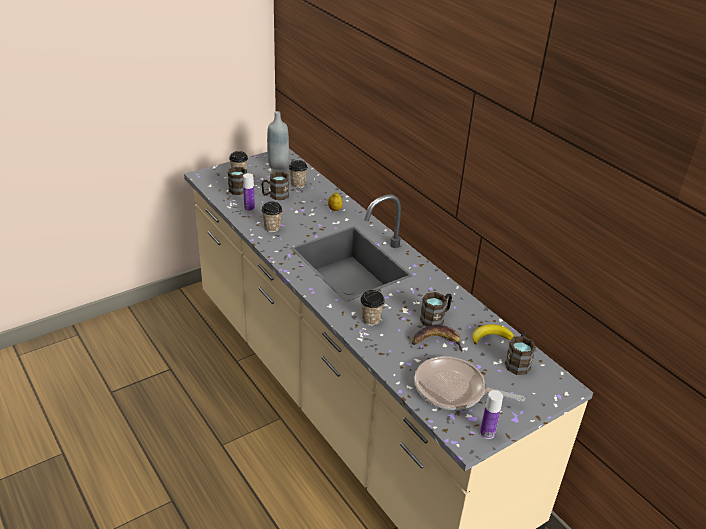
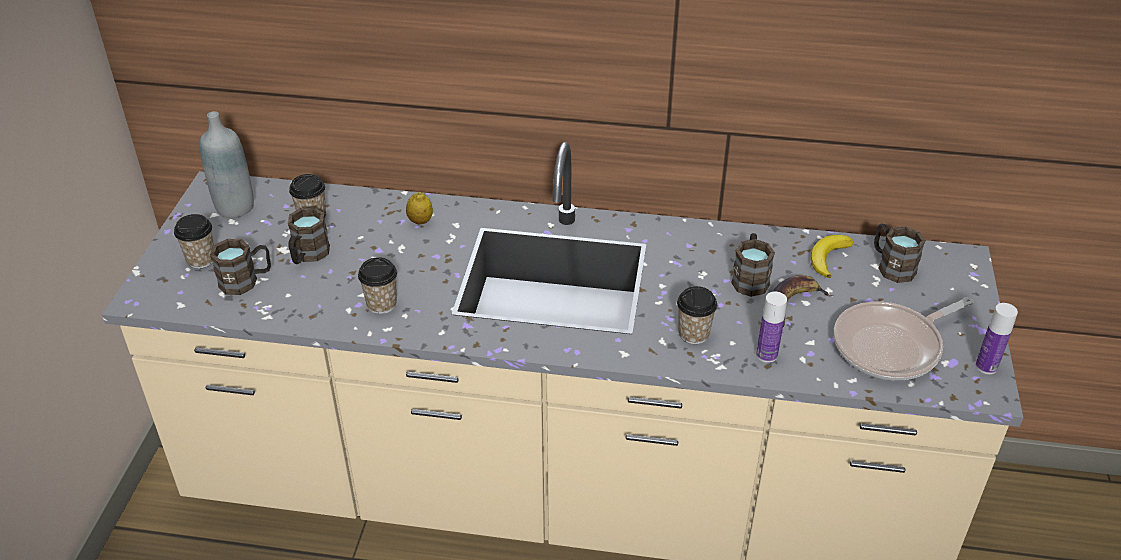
camera: 45 degrees left, 5 degrees up
bottle [243,173,255,212] -> bottle moved to [756,291,787,363]

